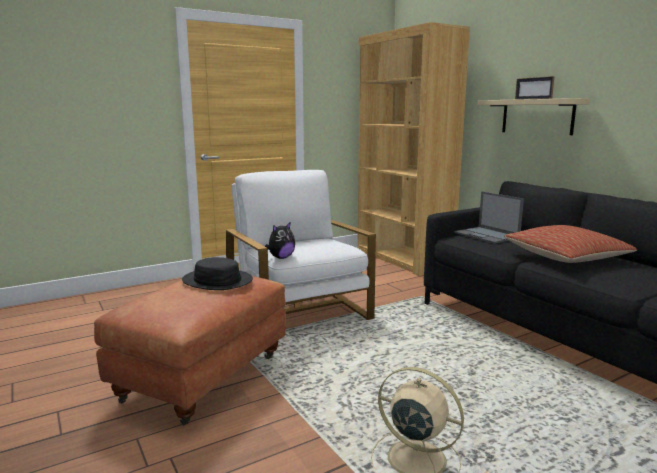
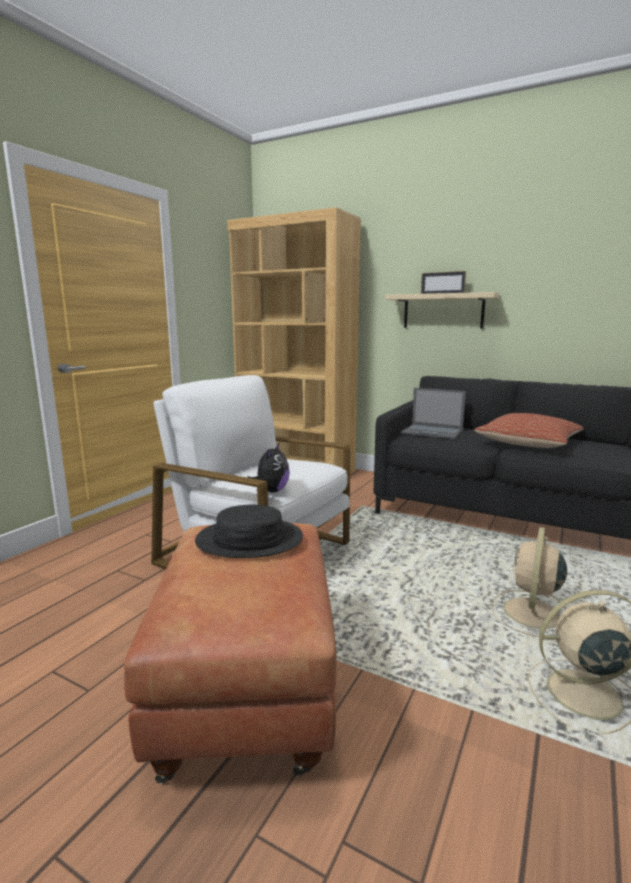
camera: 30 degrees left, 0 degrees up
none -> beige fan [491,527,567,637]

